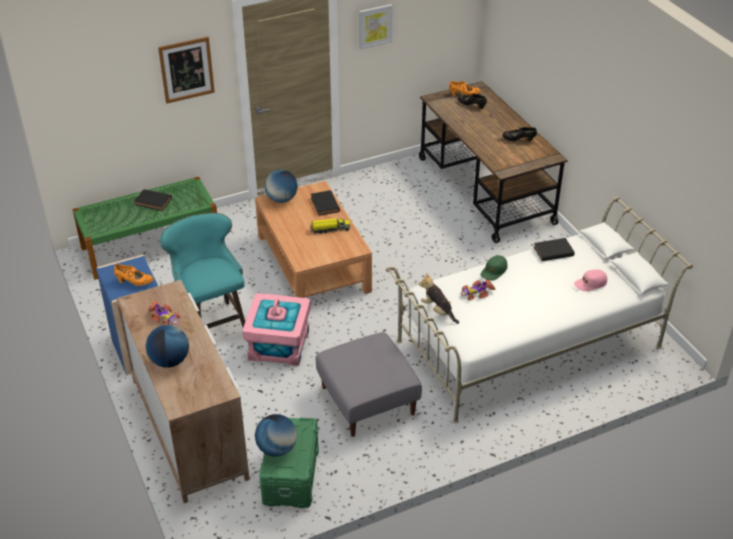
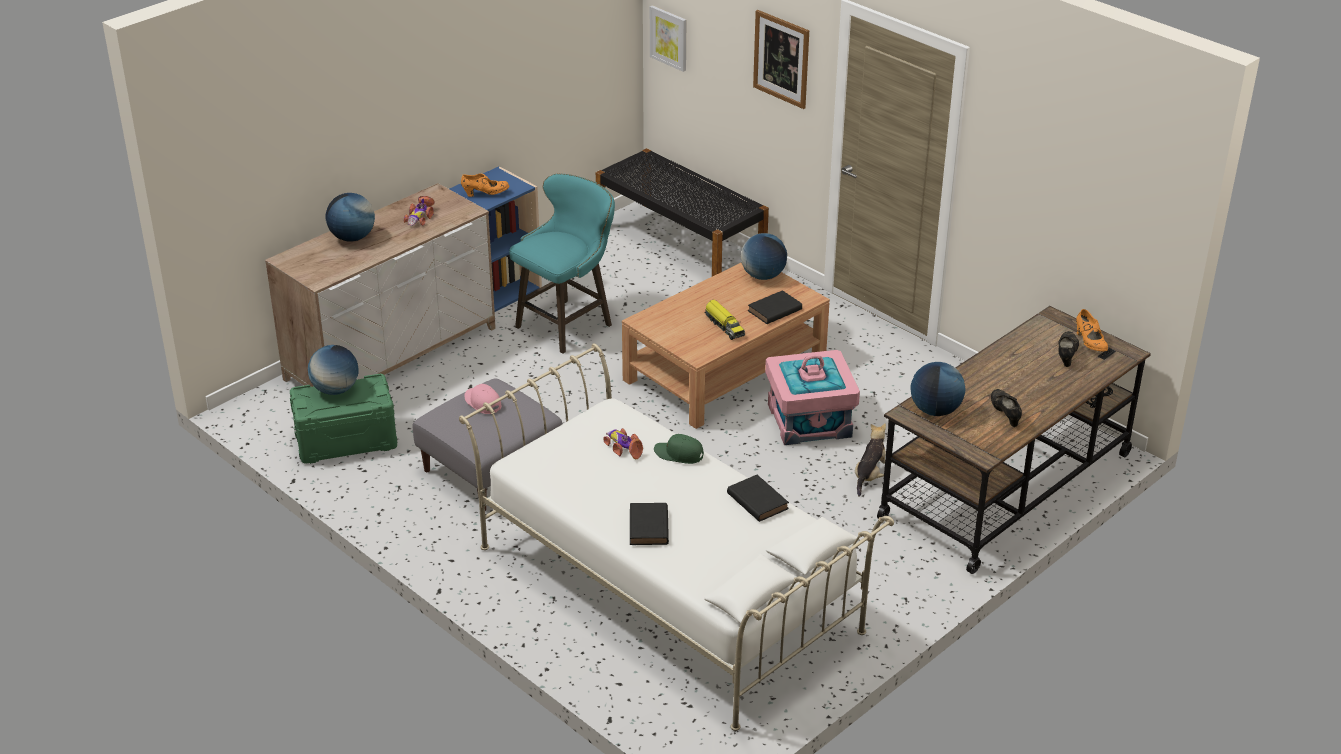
camera: 70 degrees right, 5 degrees down
green bench [72,176,217,280] -> black bench [596,148,769,276]
orange shoe [114,264,154,286] -> orange shoe turned 90 degrees counterclockwise [461,173,509,197]
black book [134,189,172,211] -> black book moved to [630,503,669,545]
pink storage box [242,293,311,366] -> pink storage box moved to [765,350,860,445]
picture [359,4,393,49] -> picture moved to [650,5,686,72]
plush toy [418,273,459,324] -> plush toy moved to [855,423,886,496]
pink cap [574,269,607,291] -> pink cap moved to [465,384,502,414]
none -> globe [911,362,965,416]

